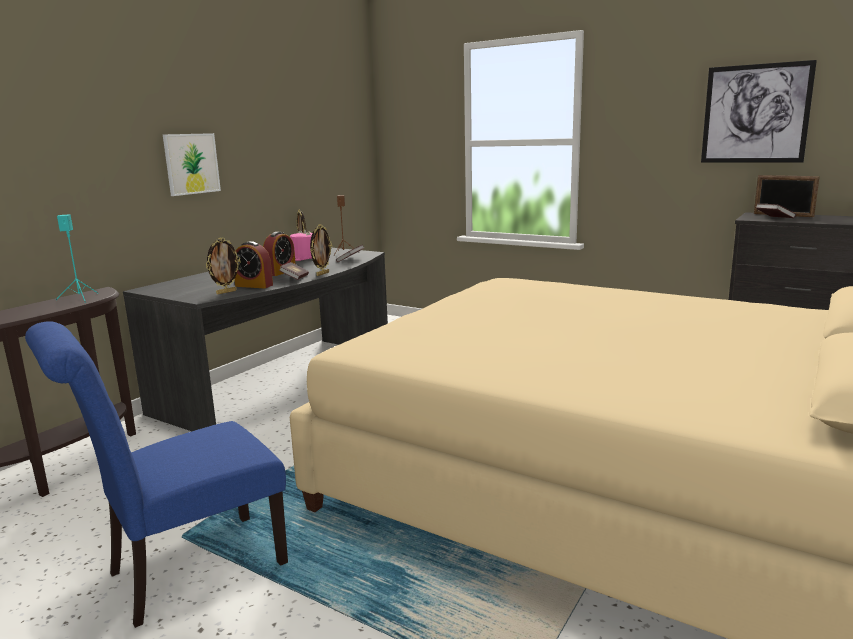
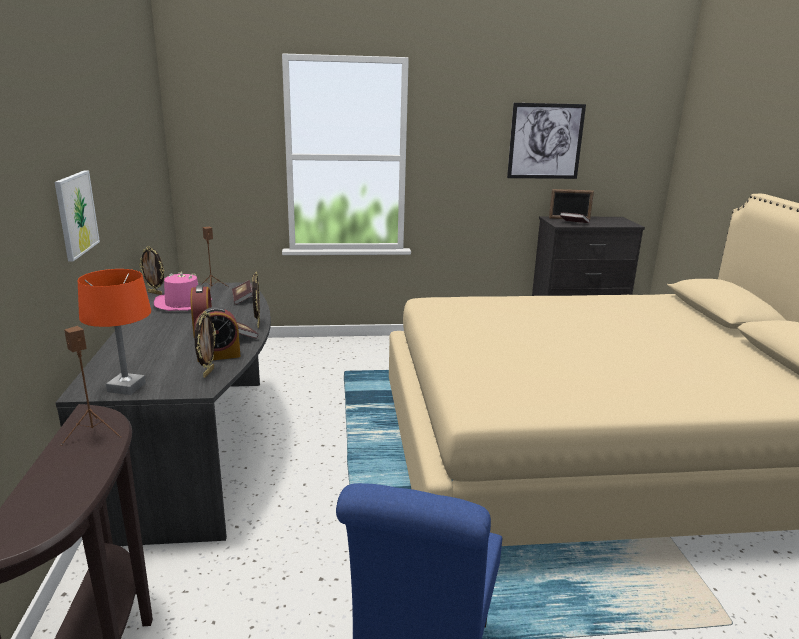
camera: 40 degrees left, 5 degrees up
turquoise speaker [56,214,98,303] -> brown speaker [61,326,121,446]
none -> orange table lamp [78,269,151,395]

